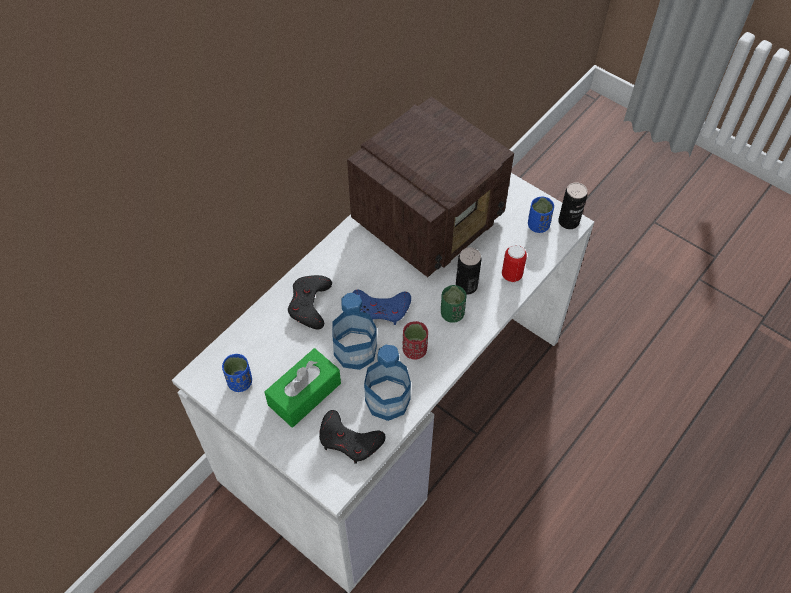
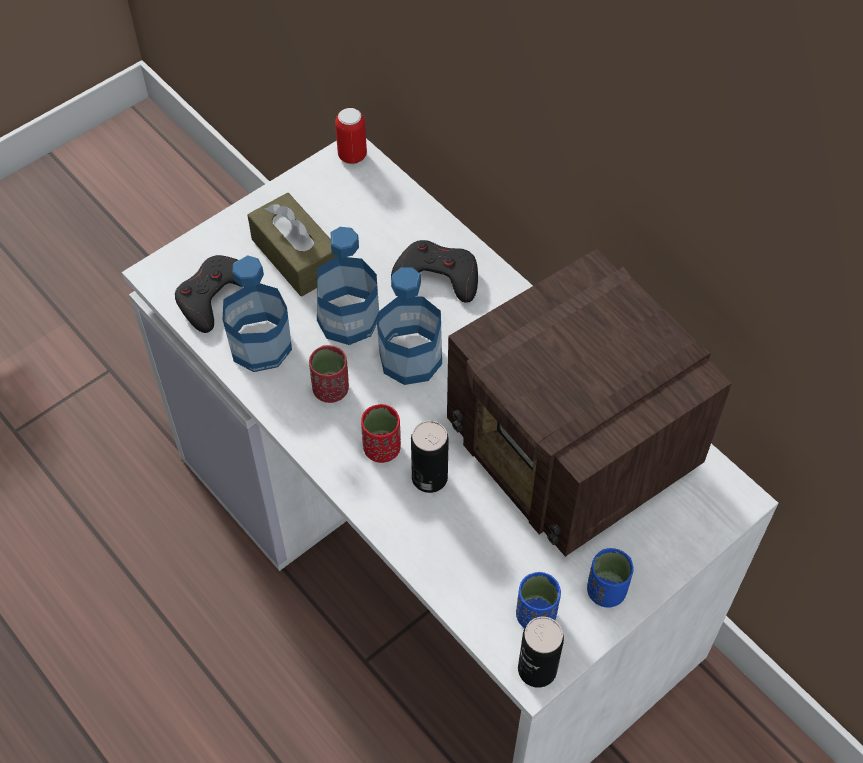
camera: 100 degrees right, 0 degrees up
blue cup [222,354,252,392] -> blue cup moved to [587,548,634,608]
green tissue box [264,348,341,427] -> brown tissue box [248,193,337,296]
blue game controller [352,290,411,325] -> bottle [377,268,442,385]
green cup [441,285,466,323] -> red cup [361,404,401,463]
can [502,245,527,282] -> can moved to [335,108,367,164]

